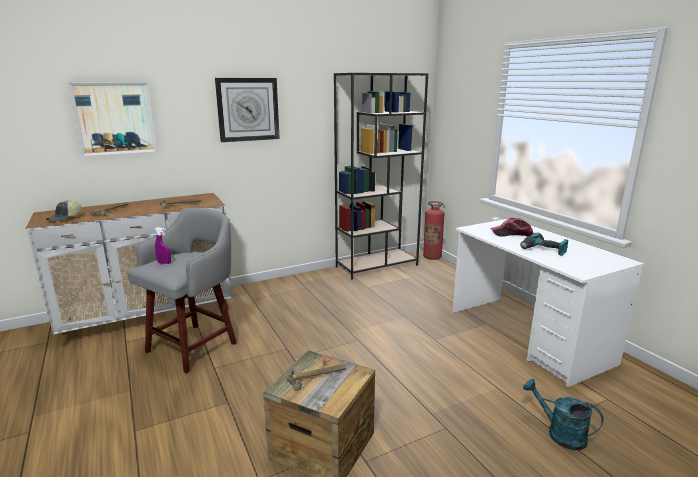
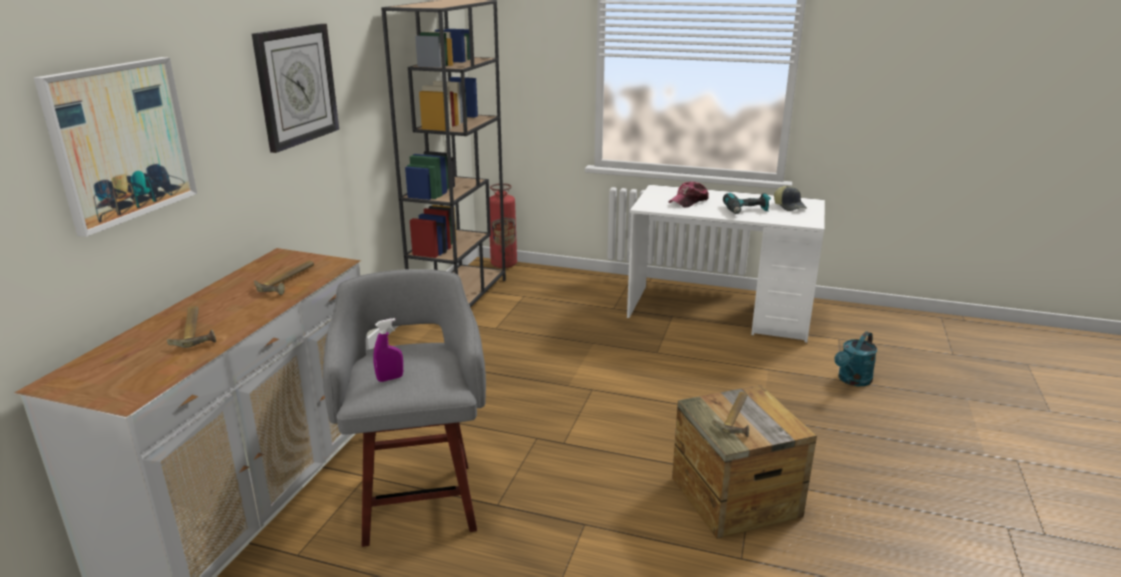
camera: 45 degrees left, 5 degrees up
cap [46,200,82,222] -> cap moved to [774,185,807,211]
turquoise watering can [523,379,603,450] -> turquoise watering can turned 45 degrees counterclockwise [834,331,877,386]

